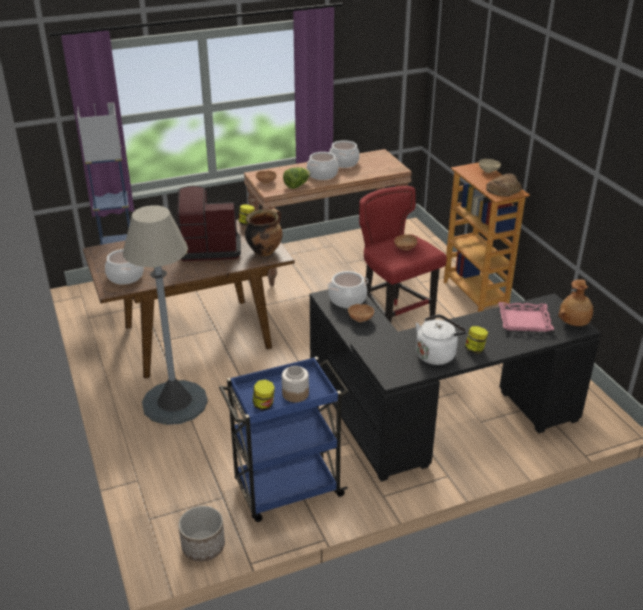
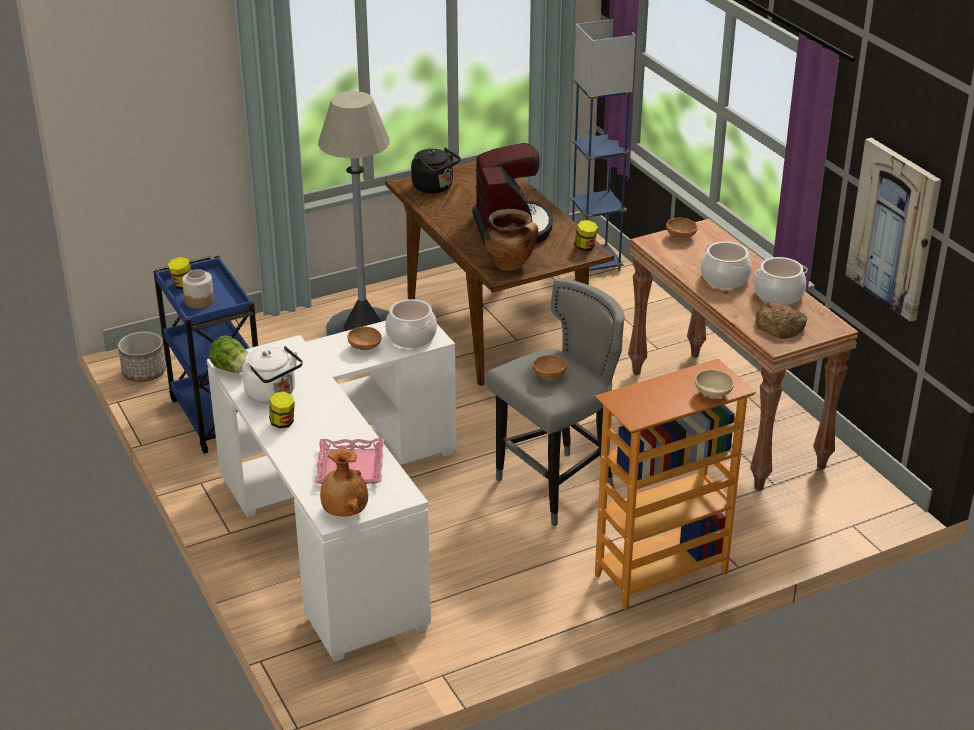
camera: 85 degrees right, 0 degrees up
cooking pot [105,249,144,285] -> black kettle [411,147,461,193]
lettuce [283,167,310,189] -> lettuce moved to [209,335,248,373]
black desk [310,290,601,482] -> white desk [207,321,456,662]
red stool [359,186,447,323] -> grey stool [486,278,624,526]
bread [486,173,522,197] -> bread moved to [755,301,807,338]
none -> picture [845,138,941,322]

